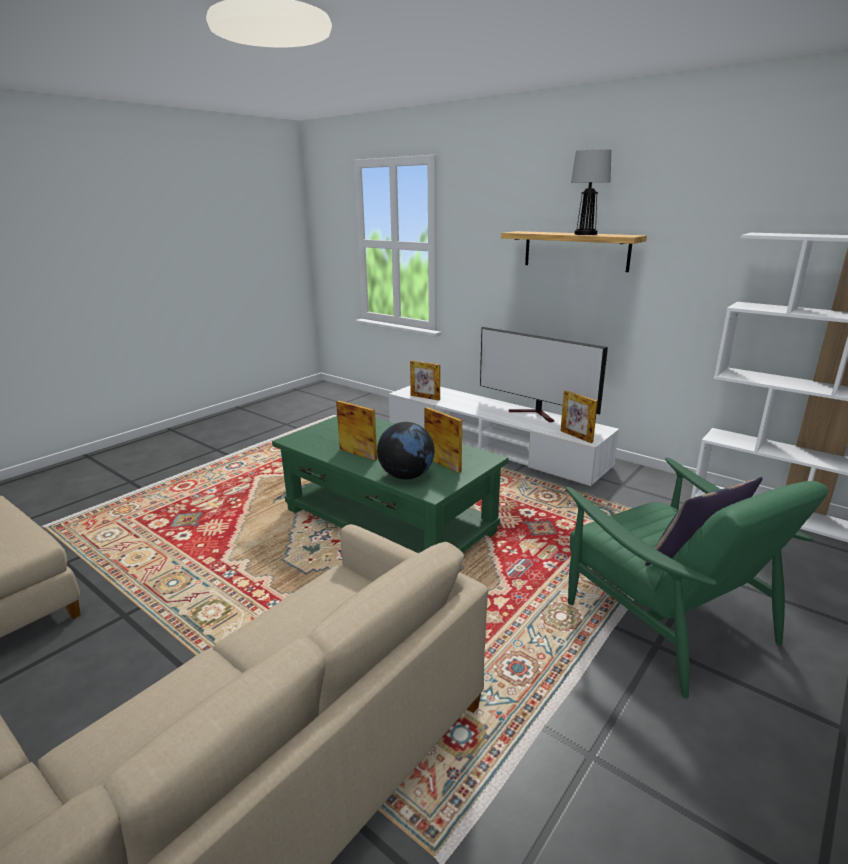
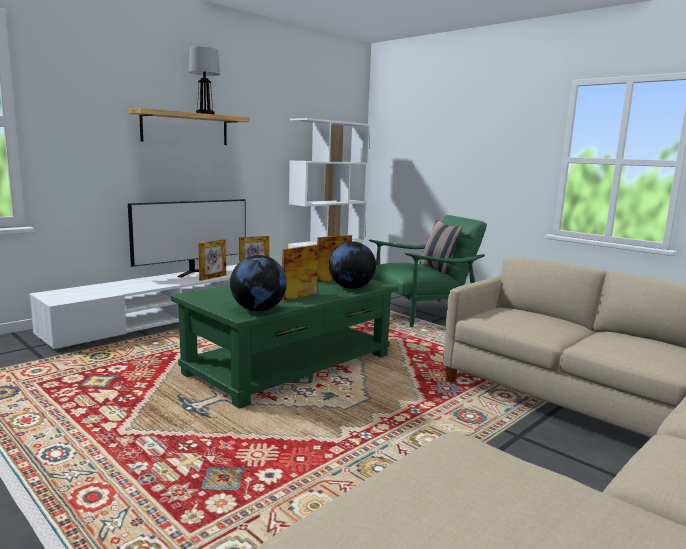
camera: 85 degrees left, 10 degrees down
picture frame [410,361,440,401] -> picture frame moved to [198,239,226,281]
none -> globe [230,255,287,311]

